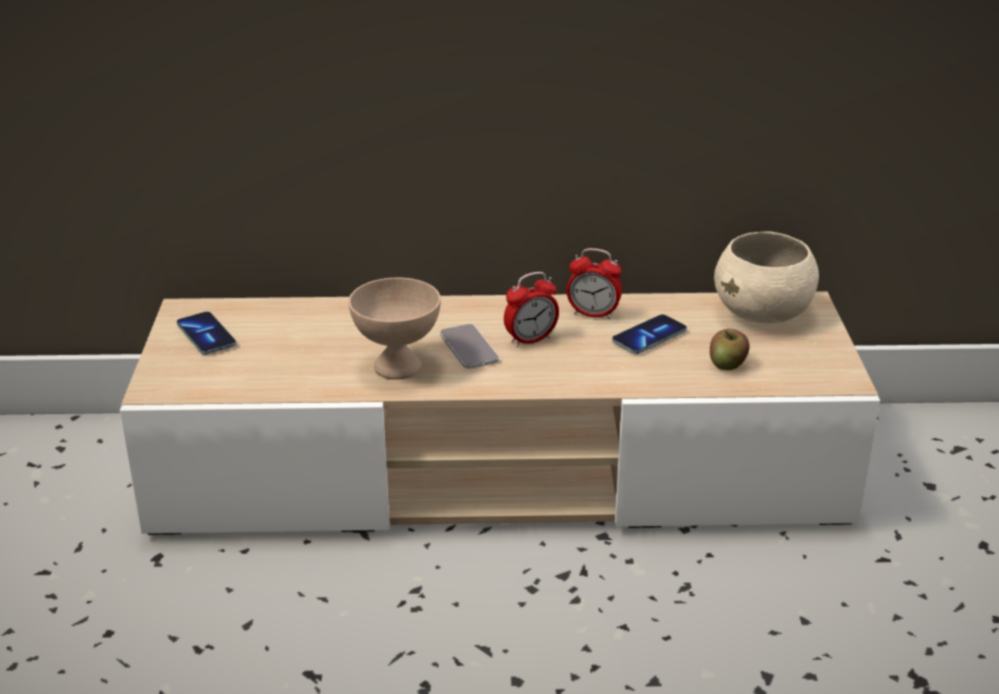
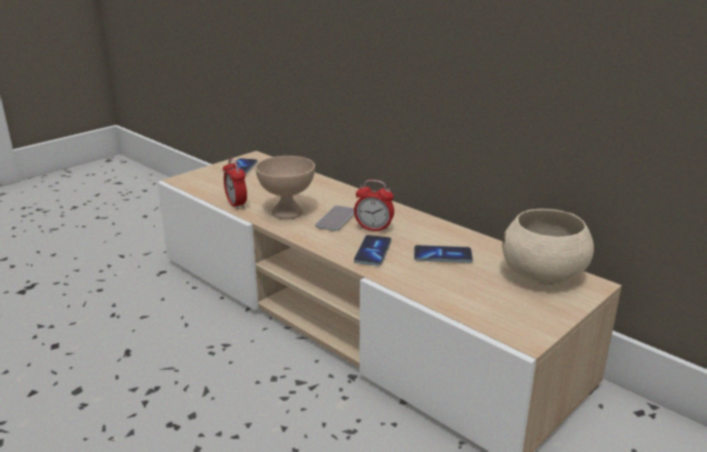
camera: 45 degrees right, 5 degrees down
alarm clock [566,248,622,319] -> alarm clock moved to [223,157,247,210]
apple [710,329,750,370] -> none
none -> phone [354,235,391,266]

